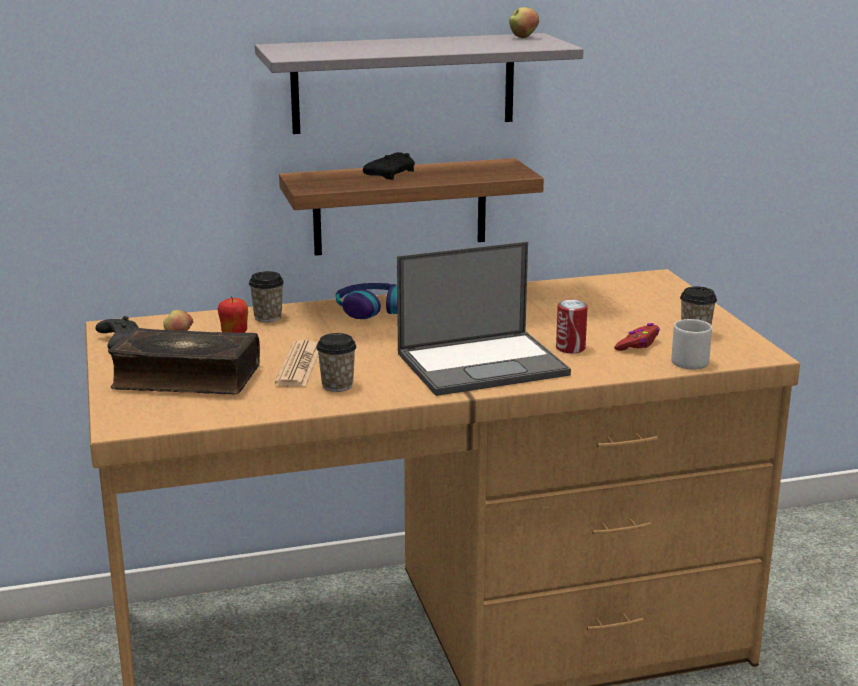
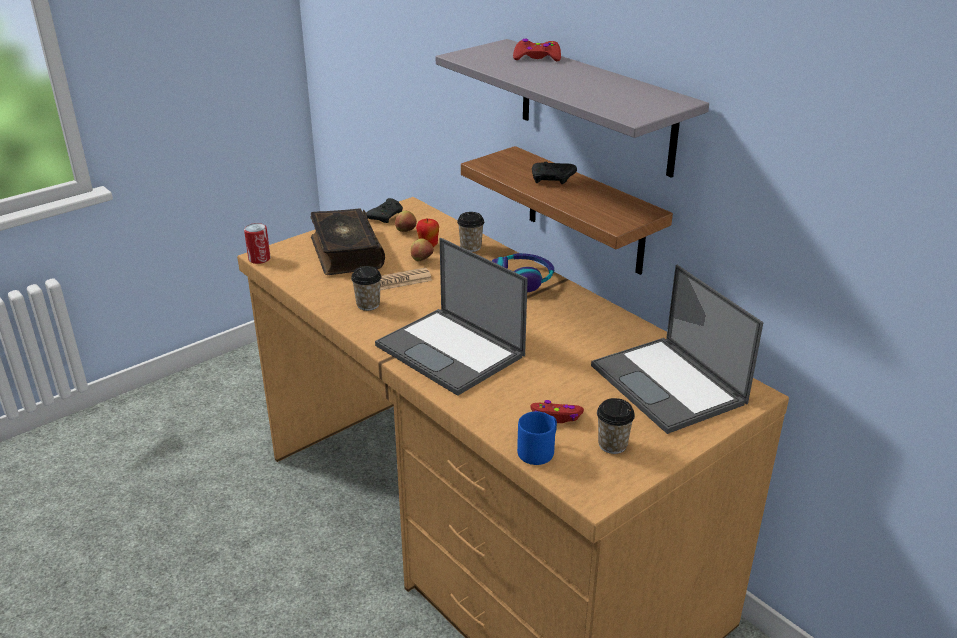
camera: 65 degrees right, 10 degrees up
apple [509,7,539,38] -> apple moved to [411,238,434,261]
can [556,300,588,353] -> can moved to [244,223,271,264]
grey mug [671,319,712,370] -> blue mug [517,411,557,465]
none -> red game controller [513,39,561,61]
none -> laptop [591,265,764,434]

